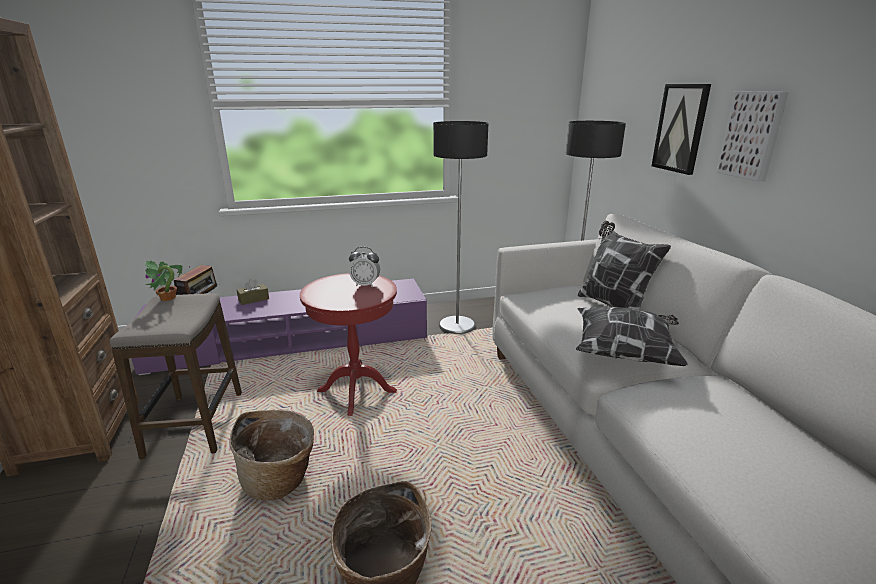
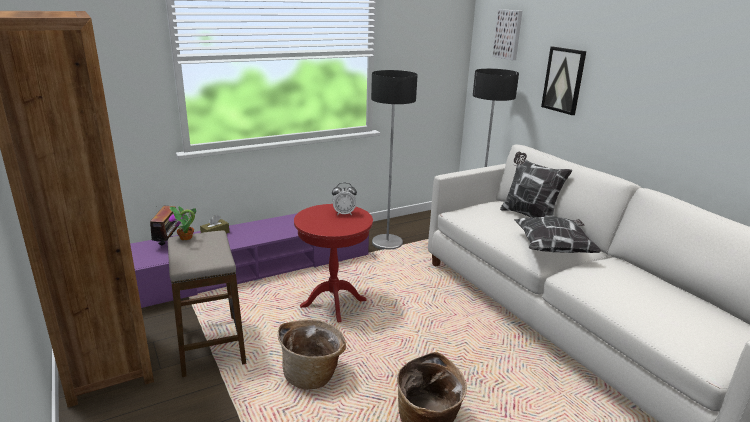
camera: 15 degrees left, 0 degrees up
picture [717,91,789,181] -> picture moved to [492,9,522,60]

